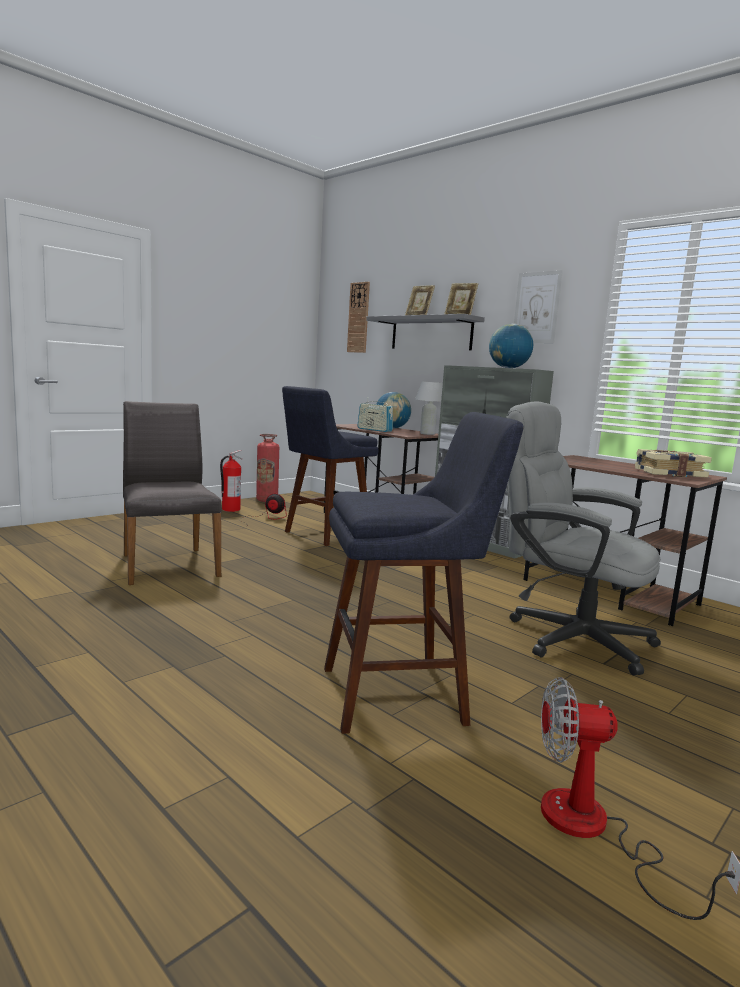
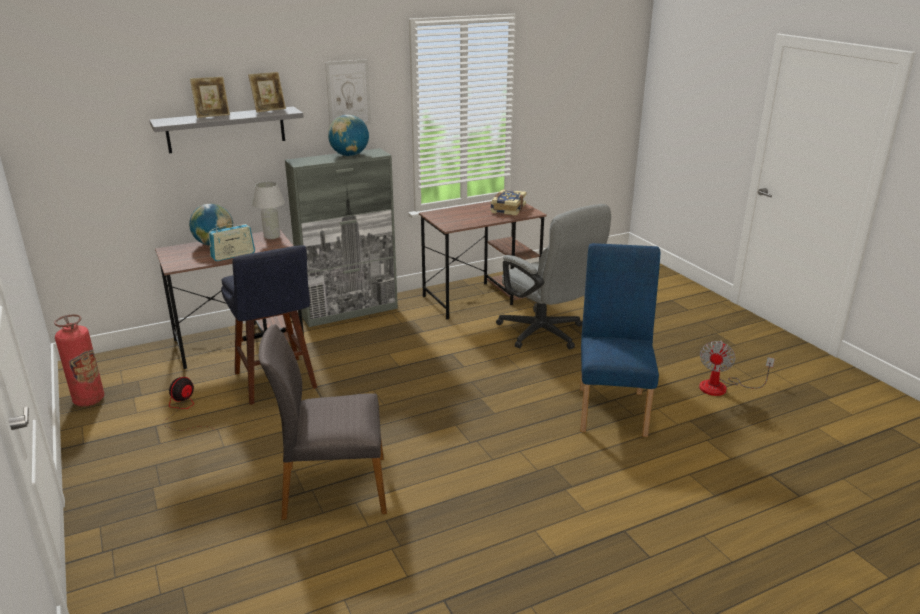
camera: 70 degrees left, 15 degrees up
fire extinguisher [220,450,243,512] -> none
blue stool [324,412,524,734] -> blue chair [580,243,660,437]
wall clock [347,282,370,353] -> none
grey office chair [506,402,661,675] -> grey office chair turned 90 degrees counterclockwise [496,204,611,349]

